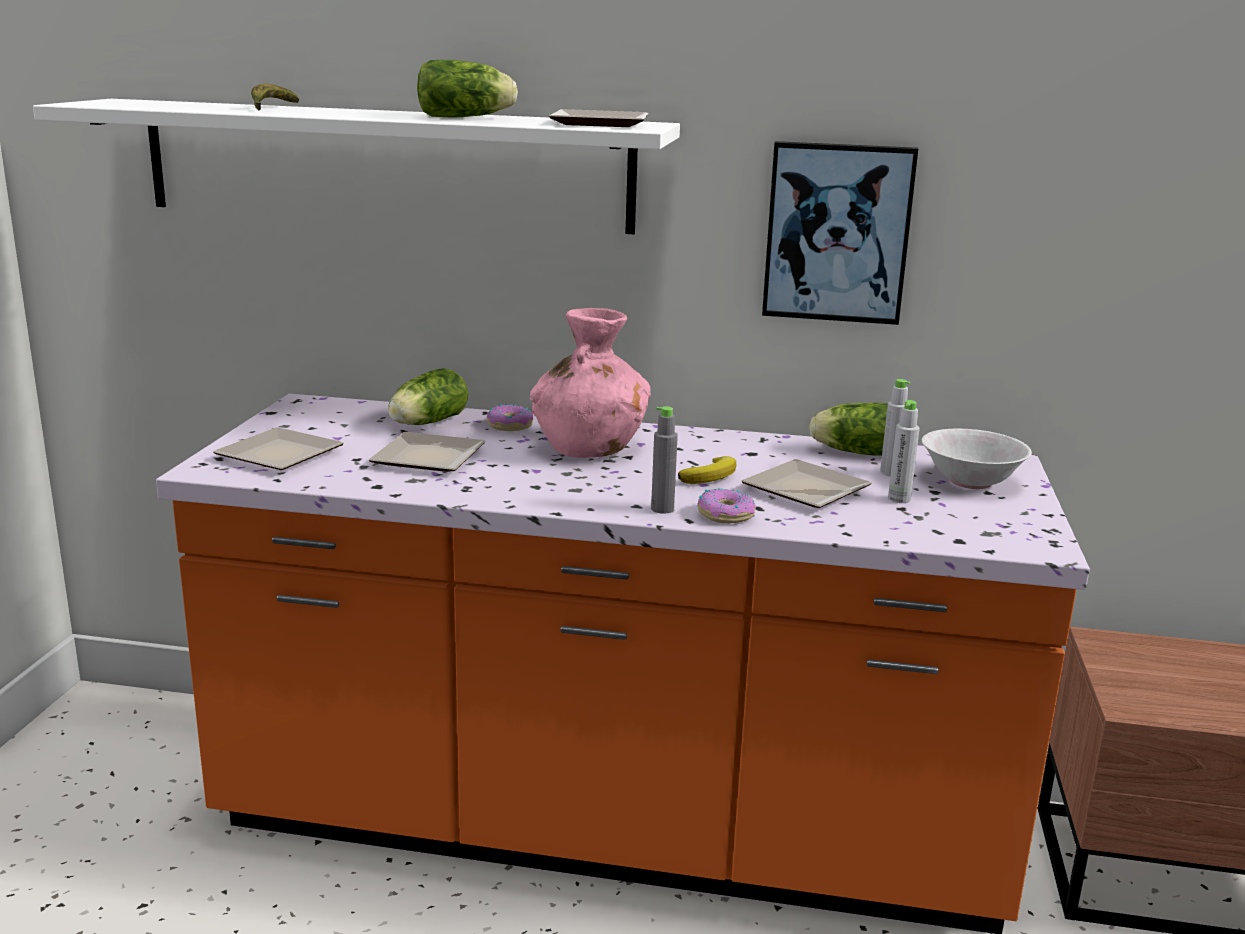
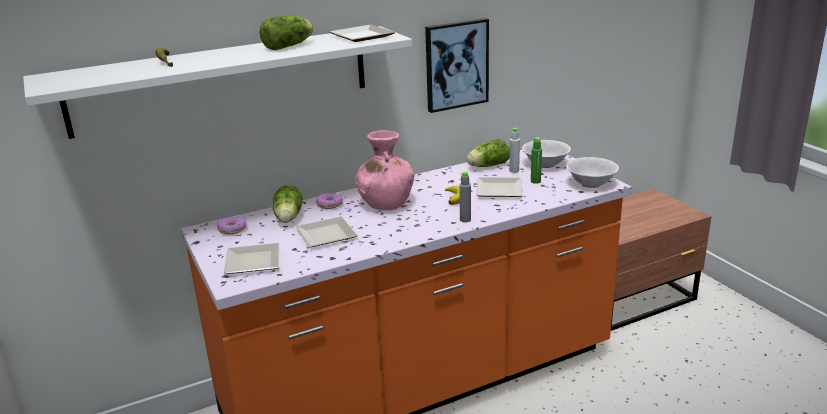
camera: 35 degrees left, 5 degrees up
donut [698,489,756,523] -> donut moved to [217,217,247,235]
grey bottle [888,400,920,503] -> green bottle [531,137,542,184]
none -> white bowl [566,157,619,188]

